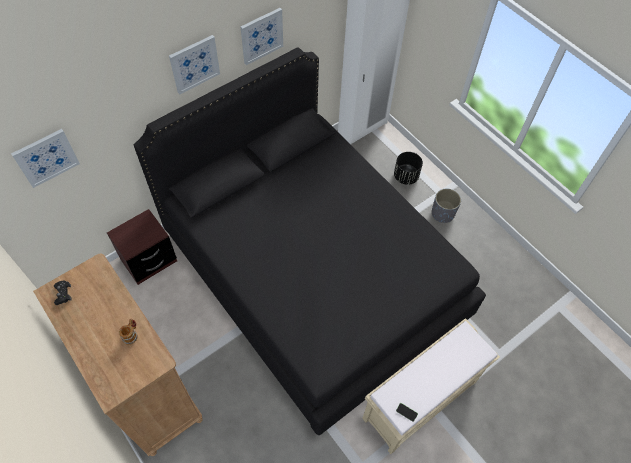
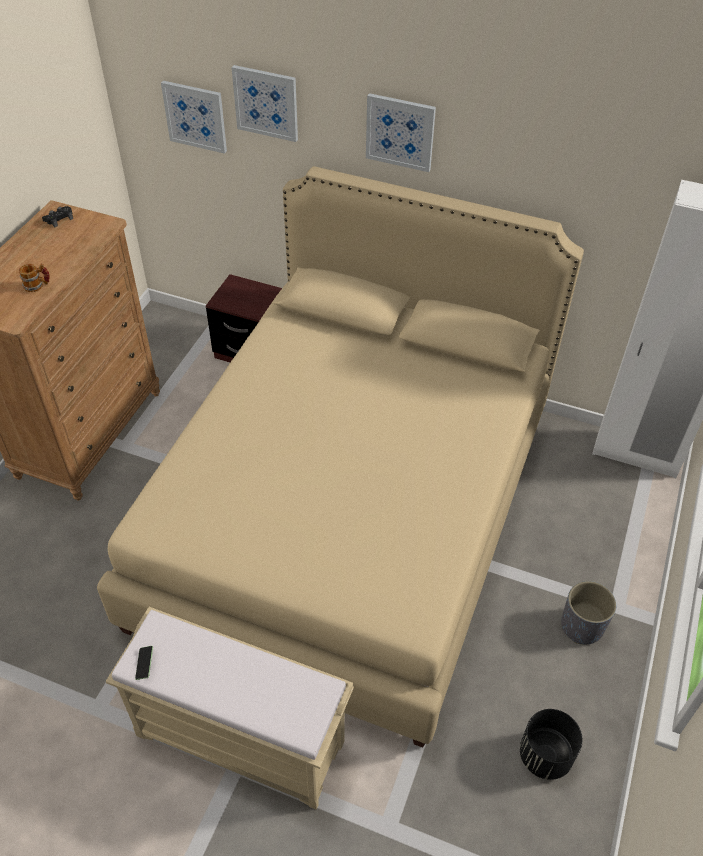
camera: 60 degrees right, 10 degrees down
black bed [134,47,486,435] -> beige bed [97,166,584,748]
picture [241,8,283,65] -> picture moved to [231,65,298,142]
black planter [394,152,423,185] -> black planter moved to [520,709,583,780]

